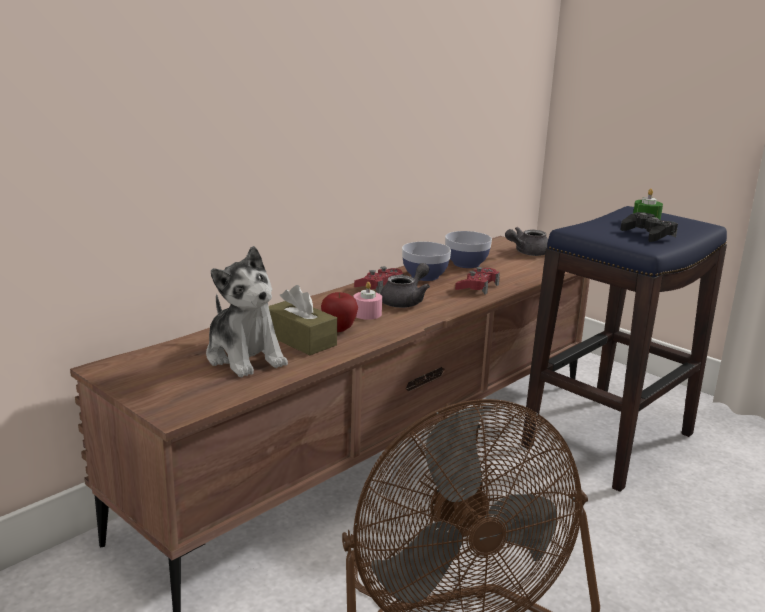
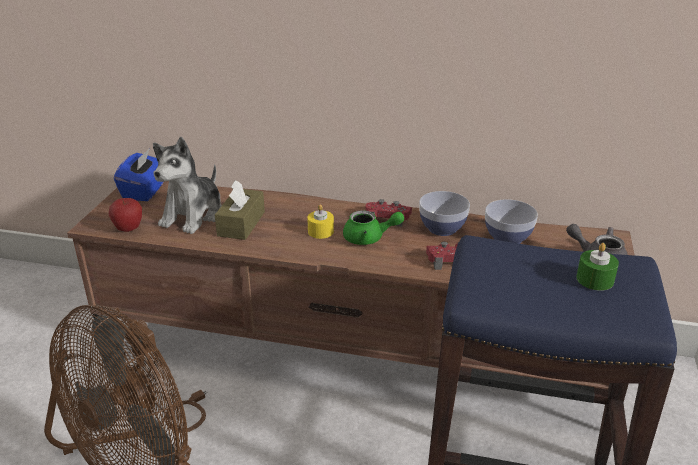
camera: 60 degrees right, 10 degrees up
apple [321,292,358,332] -> apple moved to [109,198,142,232]
pink candle [354,282,382,320] -> yellow candle [307,204,334,239]
grey teapot [380,263,430,308] -> green teapot [343,210,404,245]
black game controller [621,212,678,242] -> none
none -> blue tissue box [114,148,163,201]

